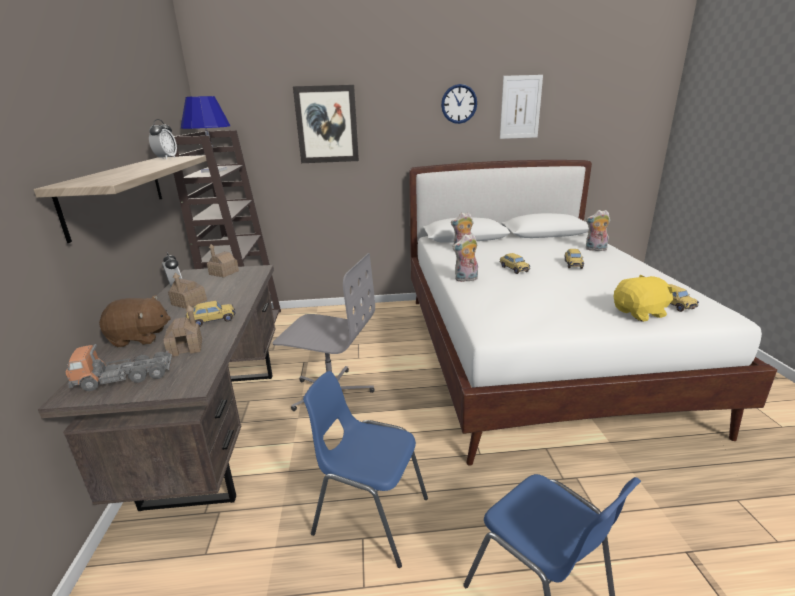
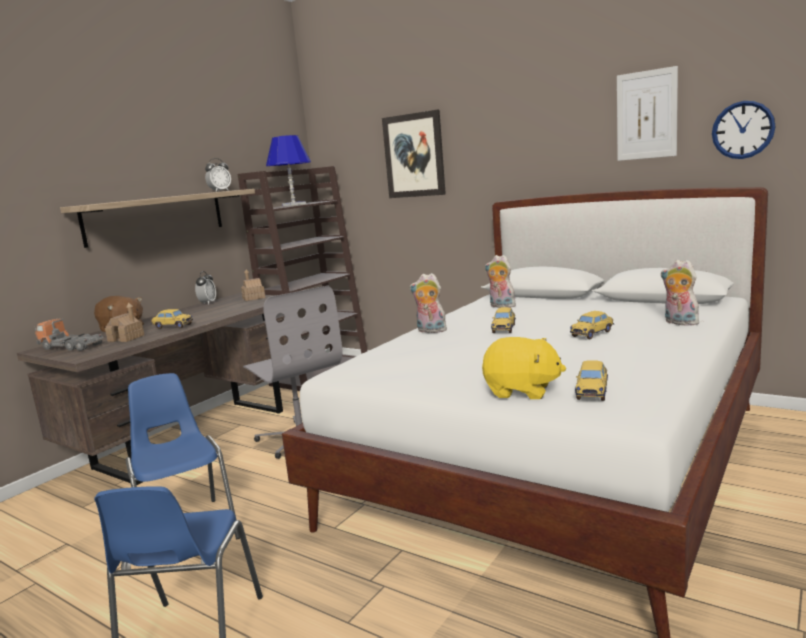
camera: 40 degrees right, 10 degrees down
toy house [168,273,207,309] -> none
wall clock [441,84,477,124] -> wall clock moved to [712,101,776,159]

